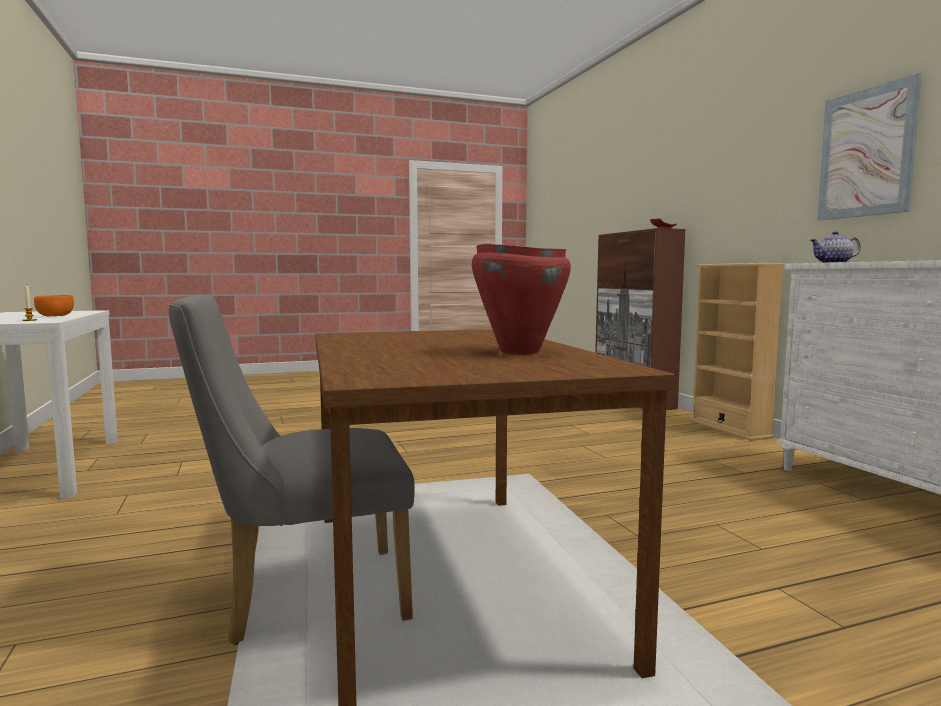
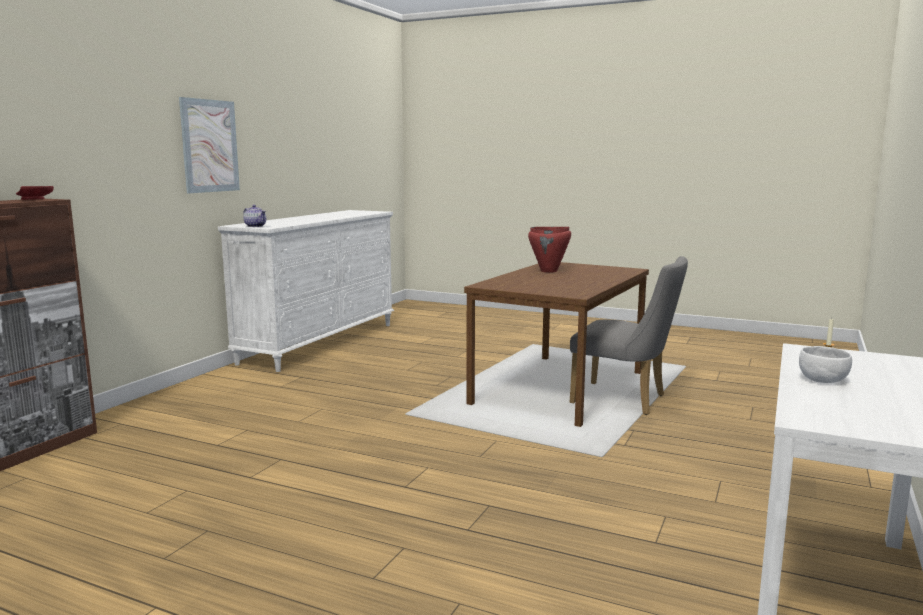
camera: 135 degrees left, 5 degrees up
orange bowl [34,295,74,316] -> white bowl [799,346,852,383]
beige bookcase [690,263,784,441] -> none

